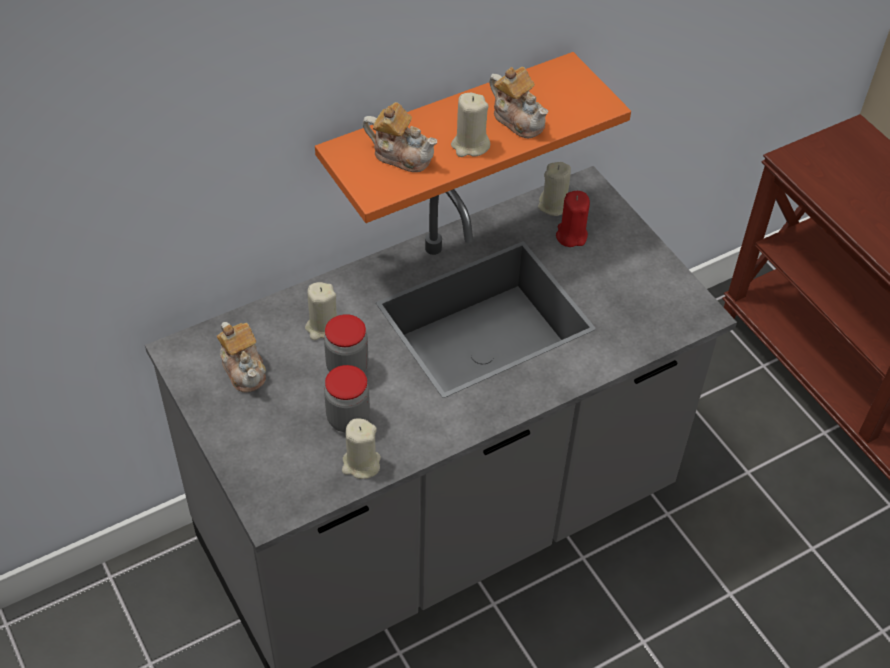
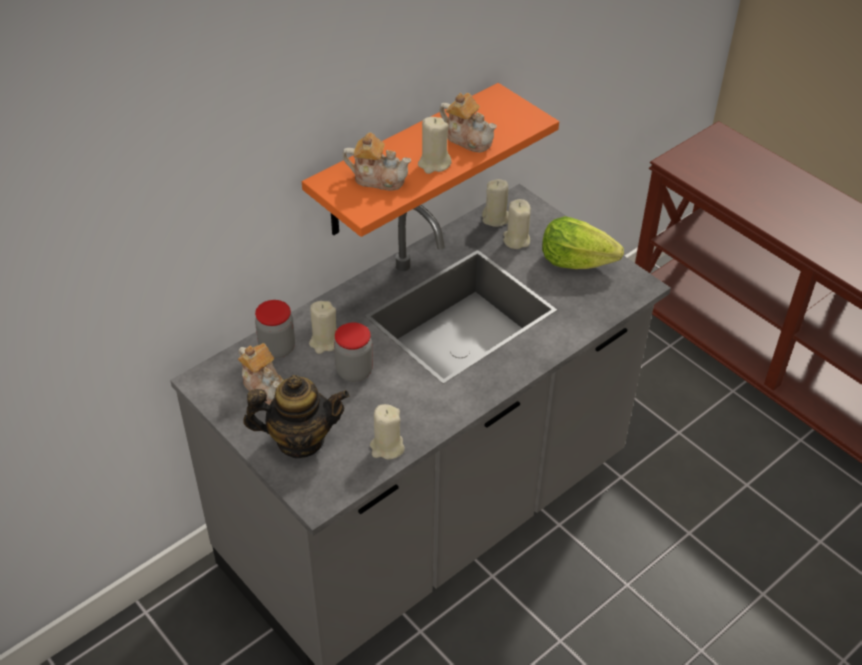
camera: 10 degrees left, 5 degrees down
jar [324,365,370,433] -> jar moved to [255,300,295,359]
red candle [556,191,590,247] -> beige candle [503,199,531,249]
none -> teapot [243,375,349,458]
none -> lettuce [542,216,624,269]

